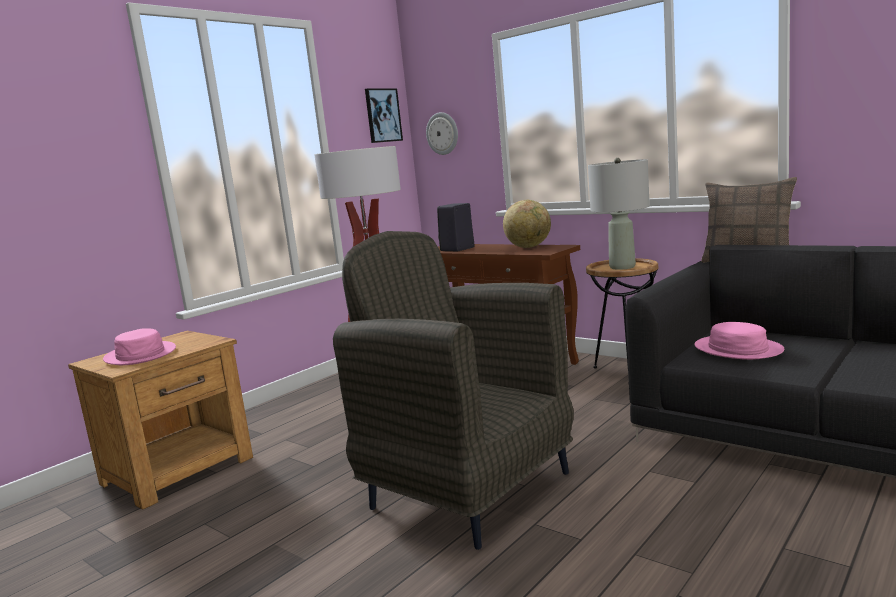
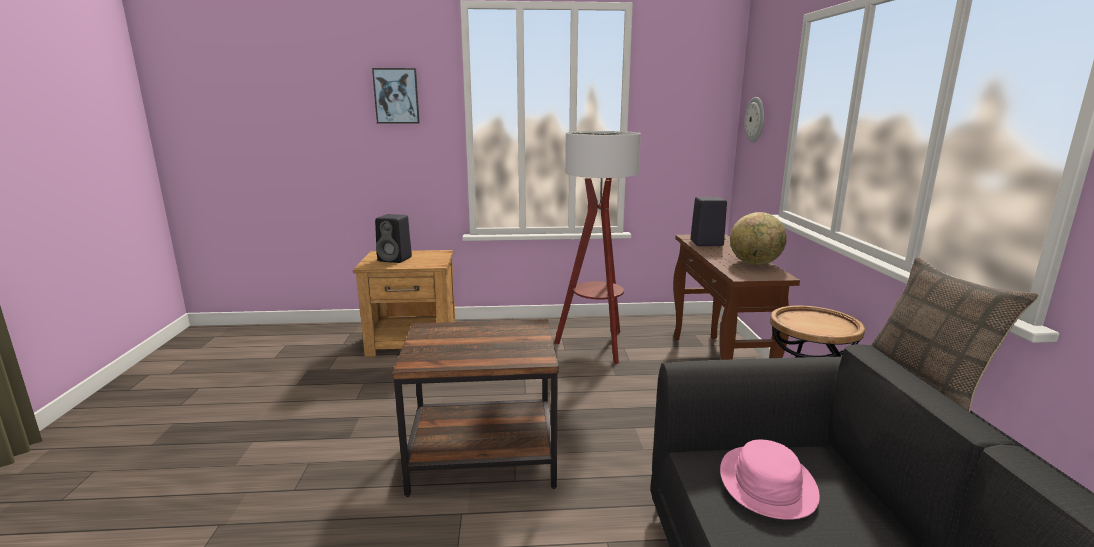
camera: 45 degrees right, 5 degrees up
pink hat [103,328,176,365] -> black speaker [375,214,412,263]
grey armchair [333,231,574,550] -> brown side table [393,319,559,497]
picture [365,88,403,143] -> picture moved to [372,68,420,124]
grey table lamp [588,158,650,270] -> none

